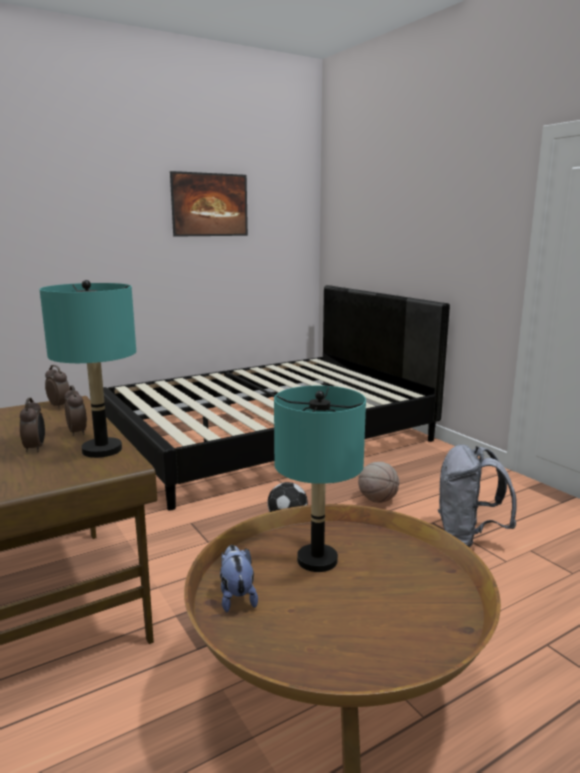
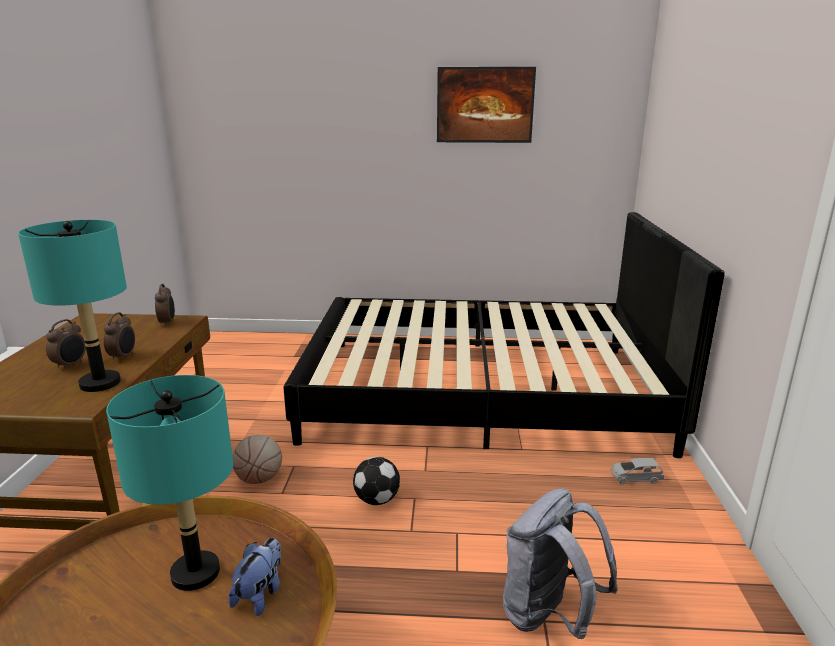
camera: 35 degrees right, 5 degrees up
plush toy [220,545,258,612] -> plush toy moved to [229,538,281,616]
basketball [358,462,399,503] -> basketball moved to [233,435,282,484]
none -> grey toy car [611,458,664,484]

